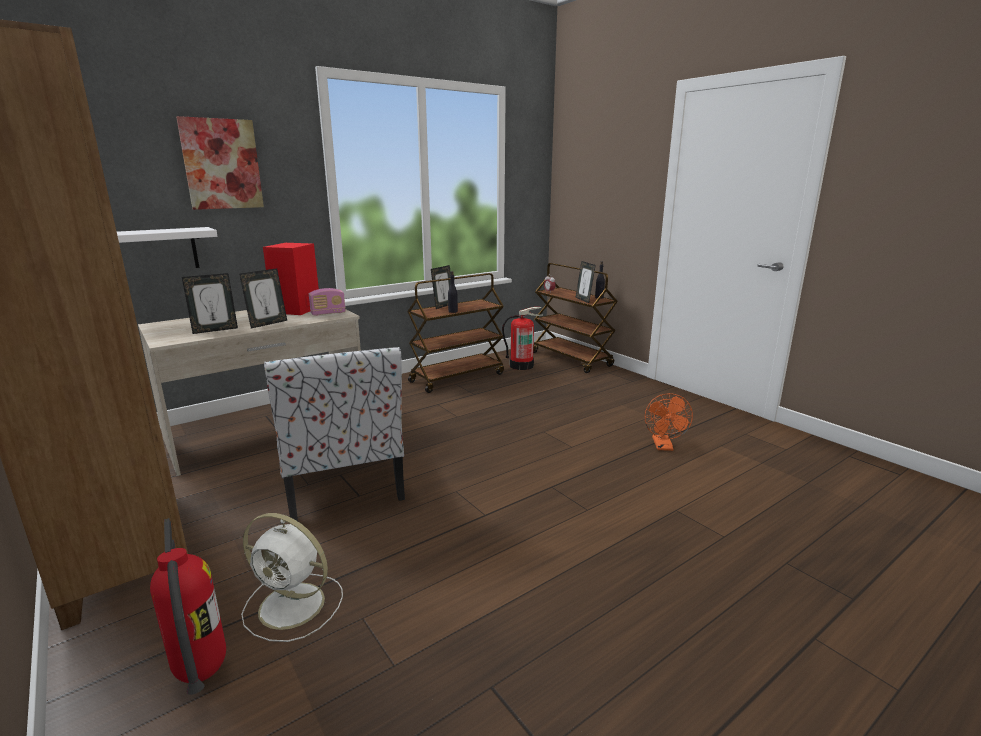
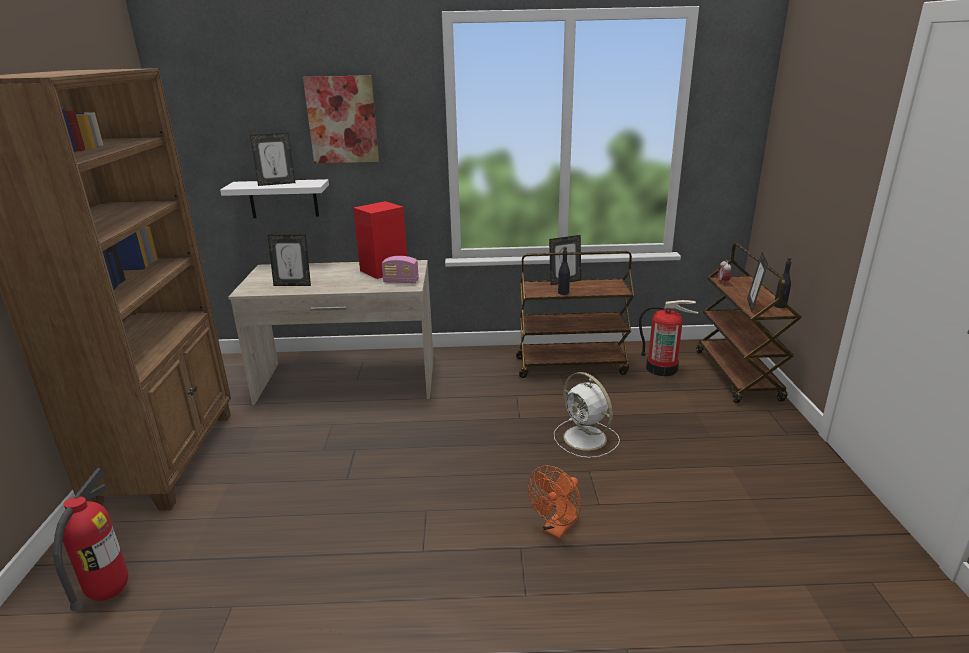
camera: 35 degrees right, 5 degrees up
picture frame [239,268,287,329] -> picture frame moved to [250,133,296,186]
white fan [241,513,343,642] -> white fan moved to [554,372,620,458]
chair [264,347,405,521] -> none
orange fan [645,393,693,451] -> orange fan moved to [528,465,581,539]

